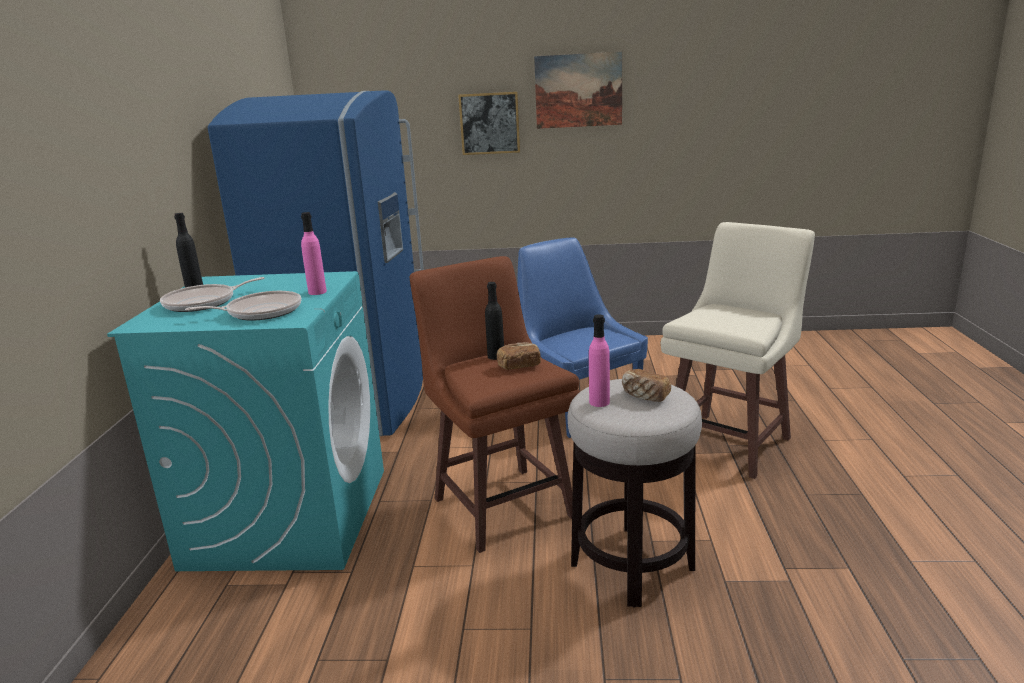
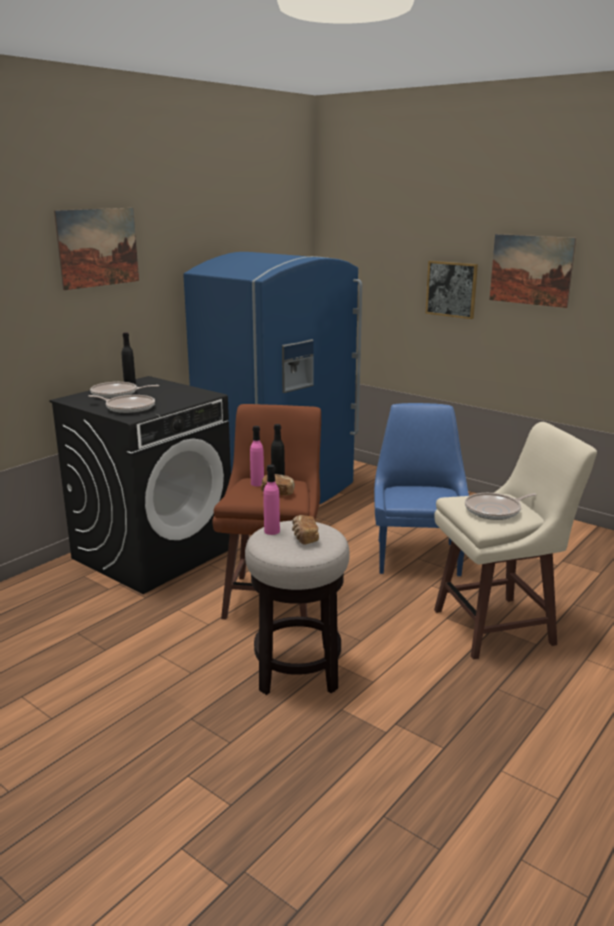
camera: 35 degrees right, 0 degrees up
turquoise washing machine [107,271,384,571] -> black washing machine [49,376,231,594]
pink bottle [301,212,327,295] -> pink bottle moved to [250,426,264,487]
none -> picture [54,208,139,290]
none -> frying pan [465,493,536,520]

